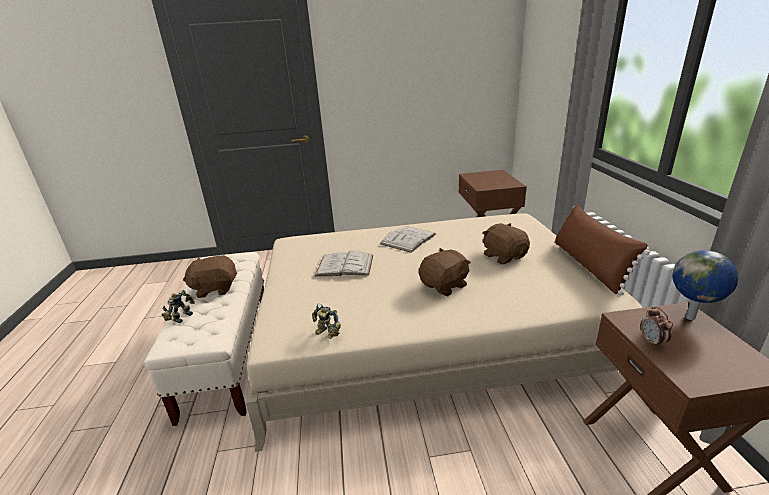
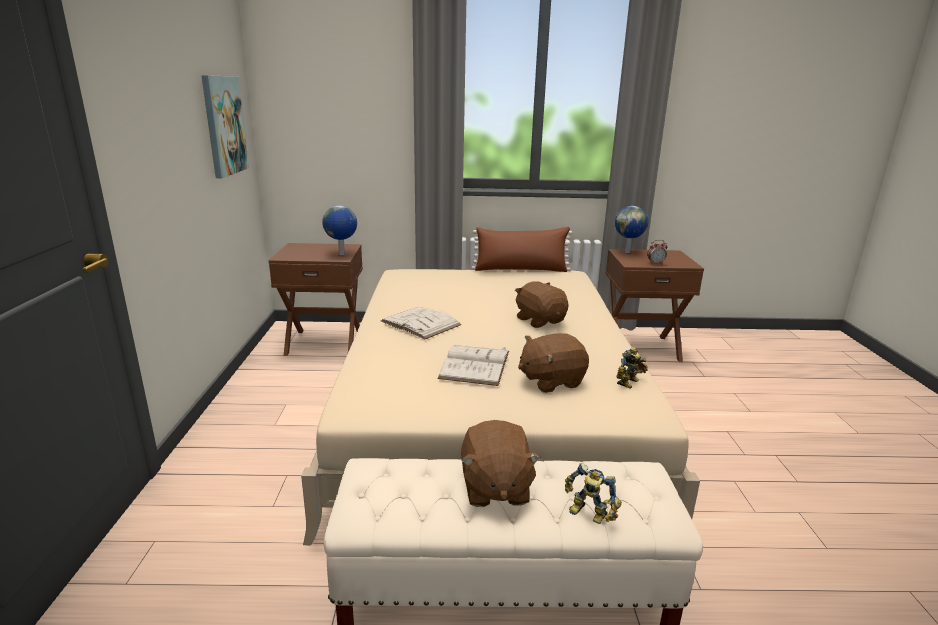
camera: 85 degrees left, 5 degrees down
brown plush toy [483,223,530,264] -> brown plush toy moved to [518,333,589,393]
none -> picture [201,75,249,178]
none -> globe [322,205,357,255]

